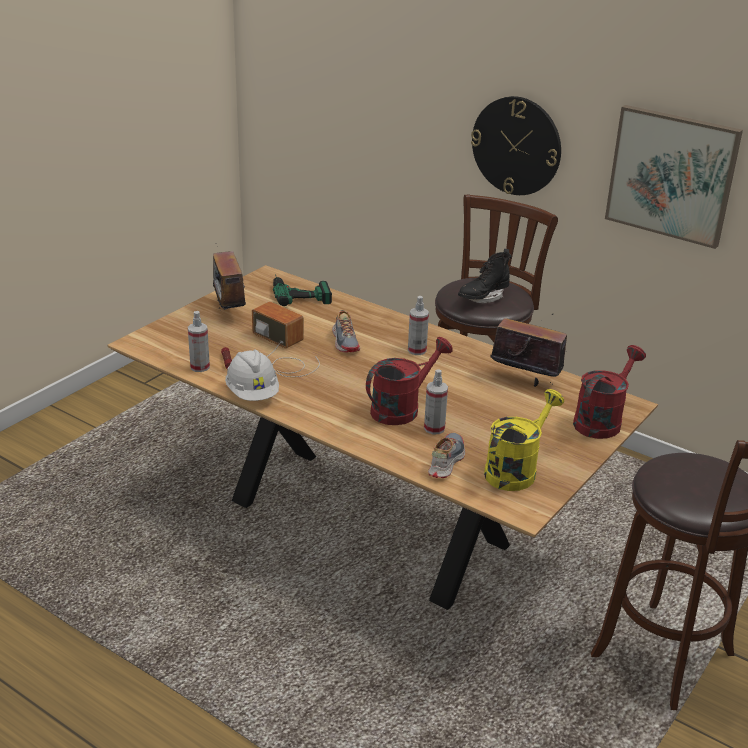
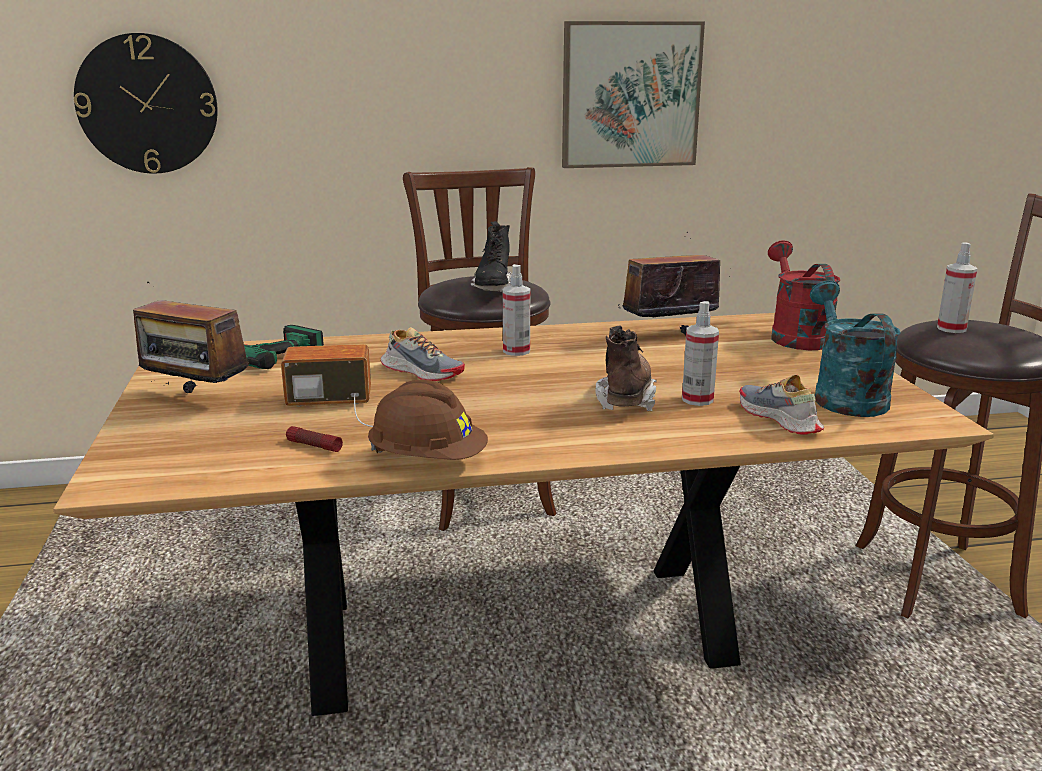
camera: 45 degrees left, 10 degrees down
spray bottle [188,311,210,372] -> spray bottle moved to [937,242,977,333]
white hard hat [225,349,279,401] -> brown hard hat [368,380,488,460]
red watering can [366,337,453,425] -> brown boot [595,325,657,411]
wall clock [471,96,561,195] -> wall clock moved to [74,33,218,173]
yellow watering can [484,389,564,491] -> turquoise watering can [810,280,901,417]

